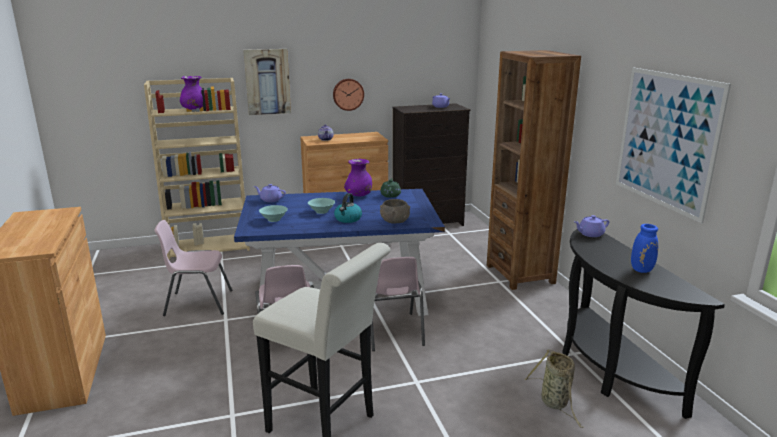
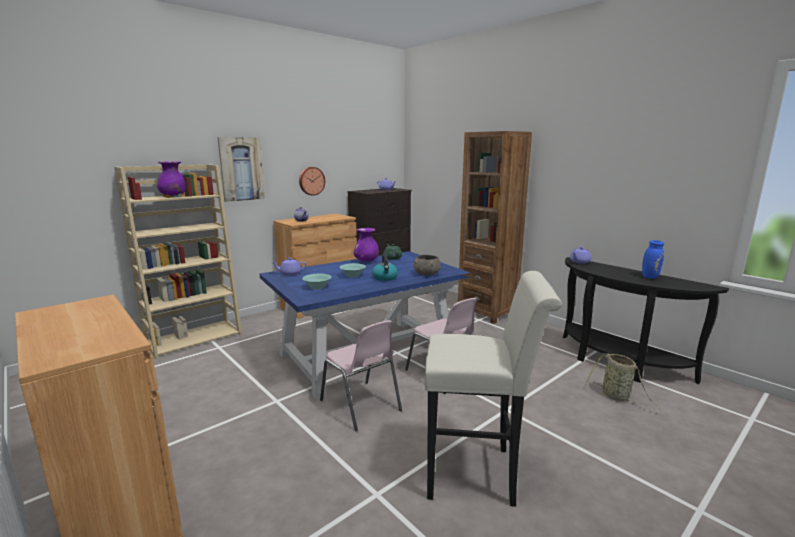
camera: 25 degrees left, 5 degrees down
pink chair [155,220,232,316] -> none
picture [616,67,731,224] -> none

